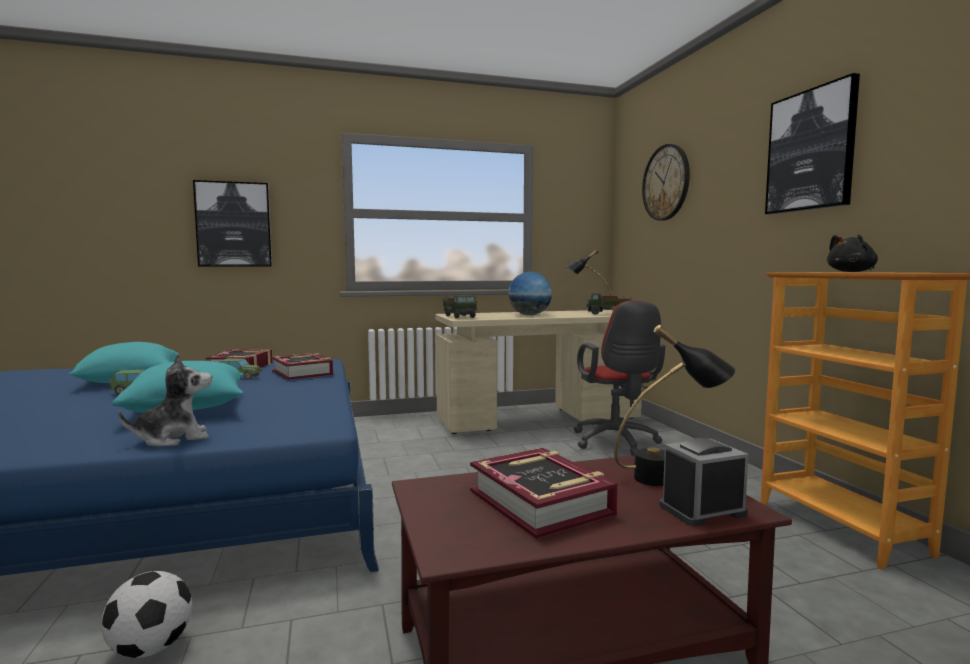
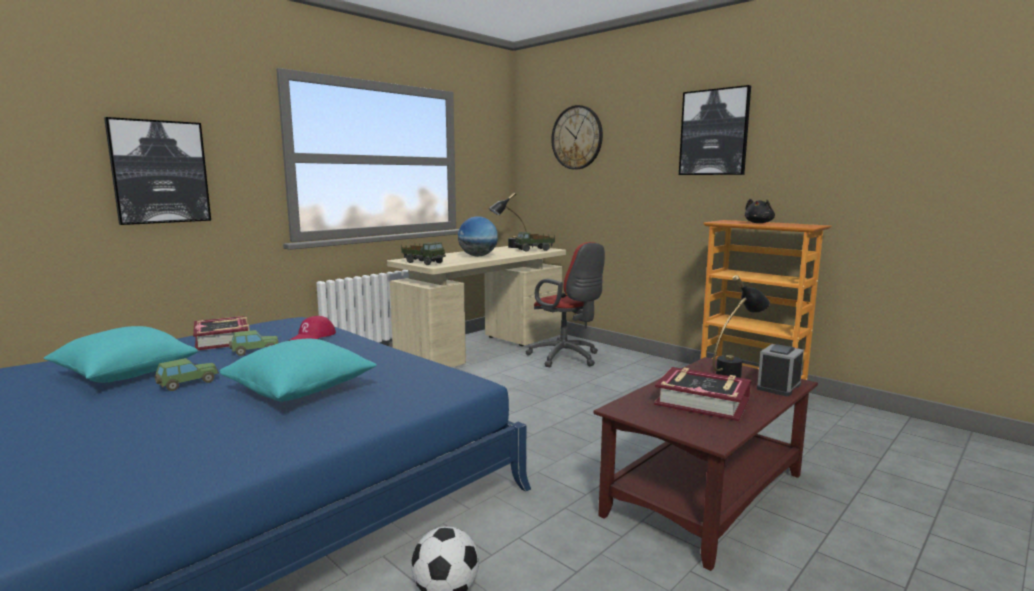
camera: 30 degrees left, 5 degrees up
plush toy [118,354,212,447] -> none
book [271,353,333,380] -> red cap [288,316,336,341]

